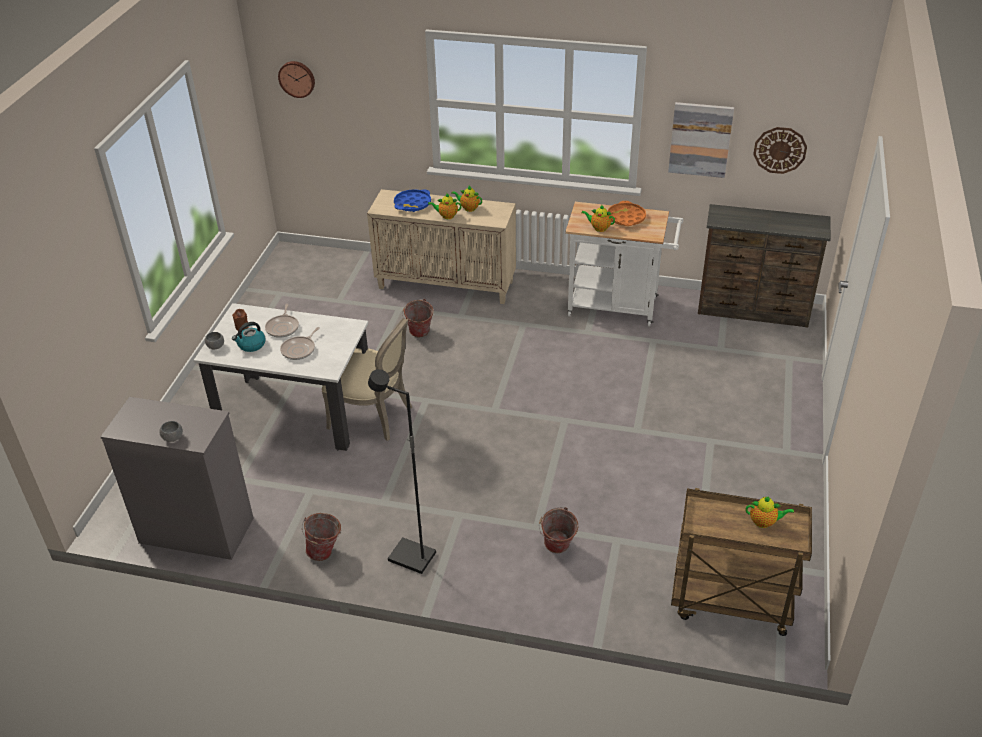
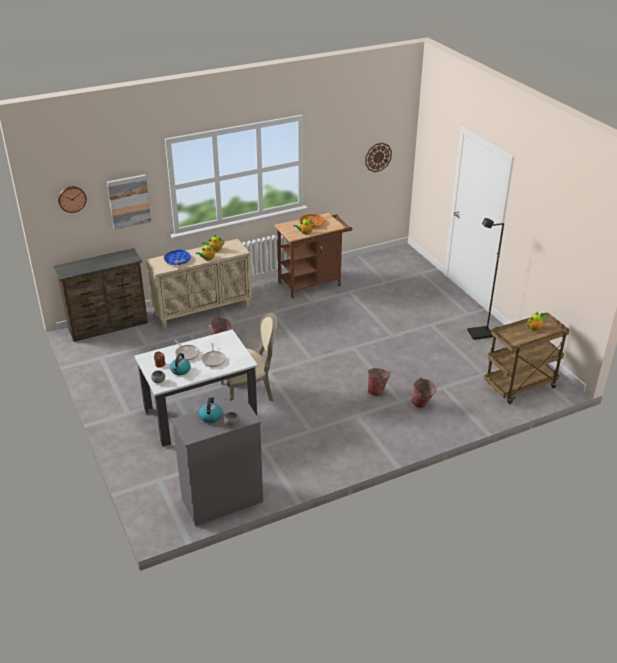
camera: 40 degrees left, 5 degrees down
bucket [302,513,341,561] -> bucket moved to [368,368,391,396]
black floor lamp [368,369,436,574] -> black floor lamp moved to [467,218,504,340]
white cart [565,202,683,326] -> brown cart [274,213,352,298]
picture [668,102,734,178] -> picture moved to [107,174,151,230]
brown dresser [698,204,831,327] -> brown dresser moved to [54,248,148,342]
none -> kettle [199,397,222,423]

